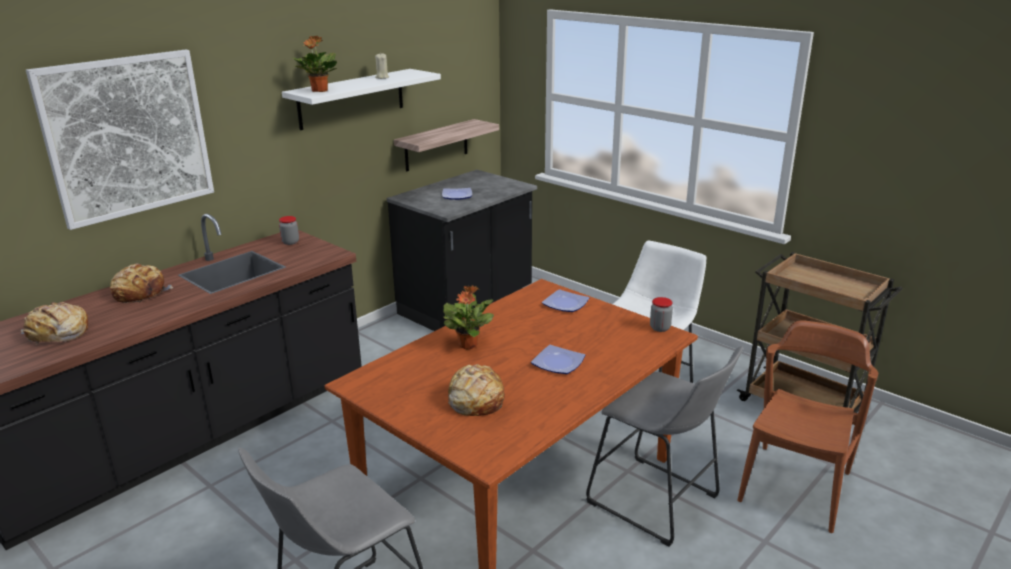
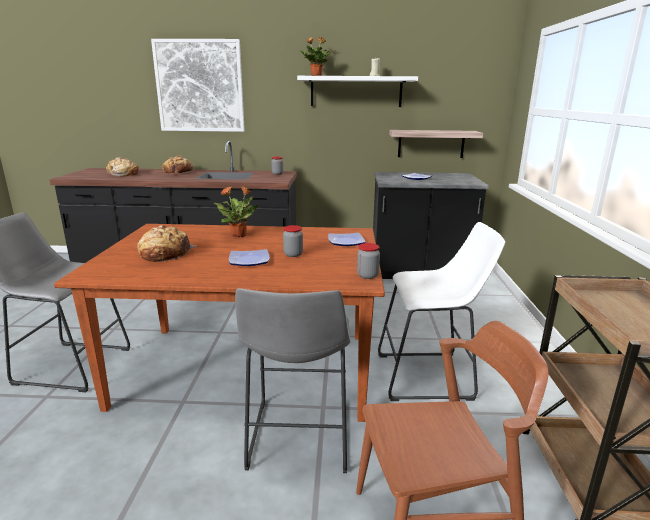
camera: 50 degrees right, 5 degrees down
none -> jar [283,225,303,257]

